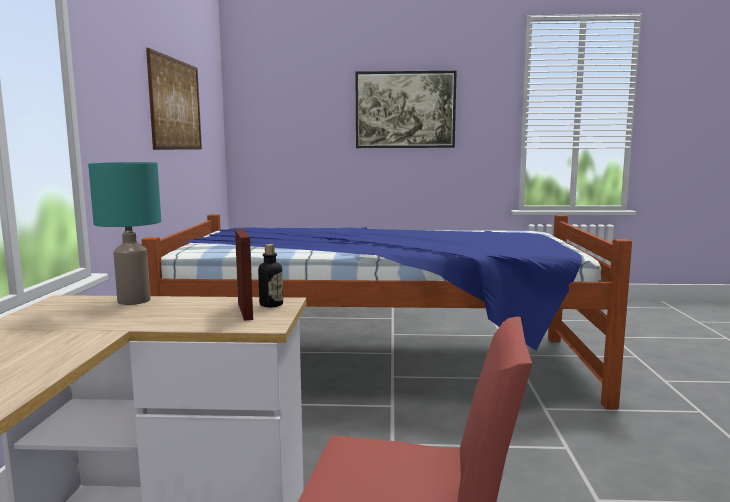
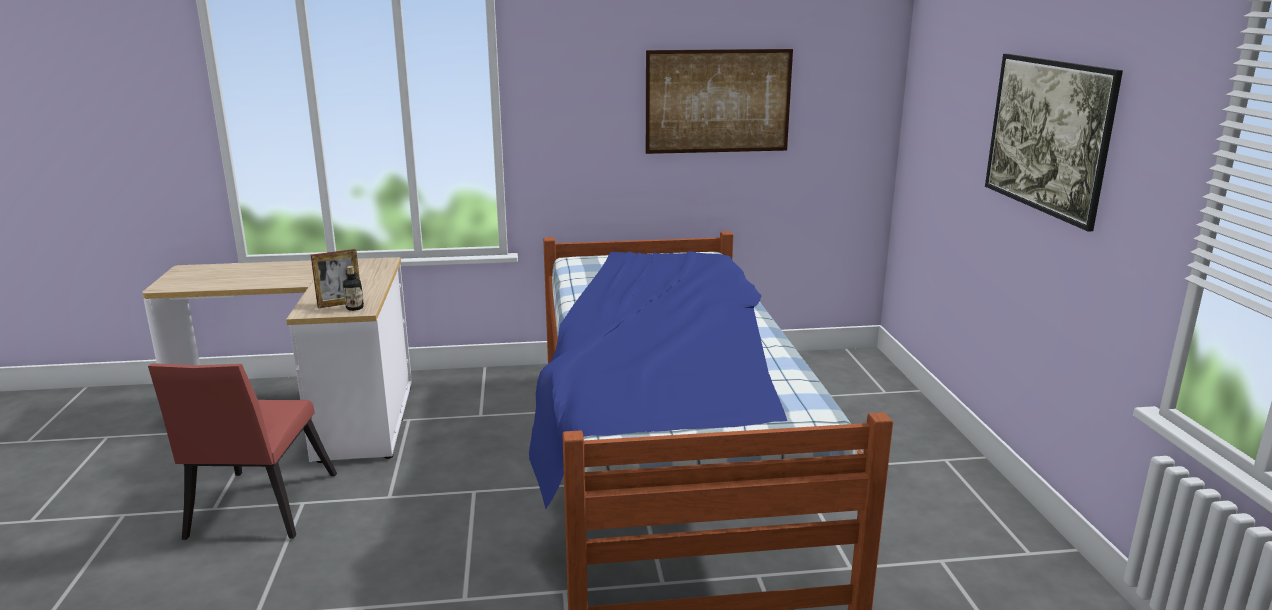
camera: 80 degrees right, 10 degrees up
turquoise table lamp [88,162,161,305] -> none

